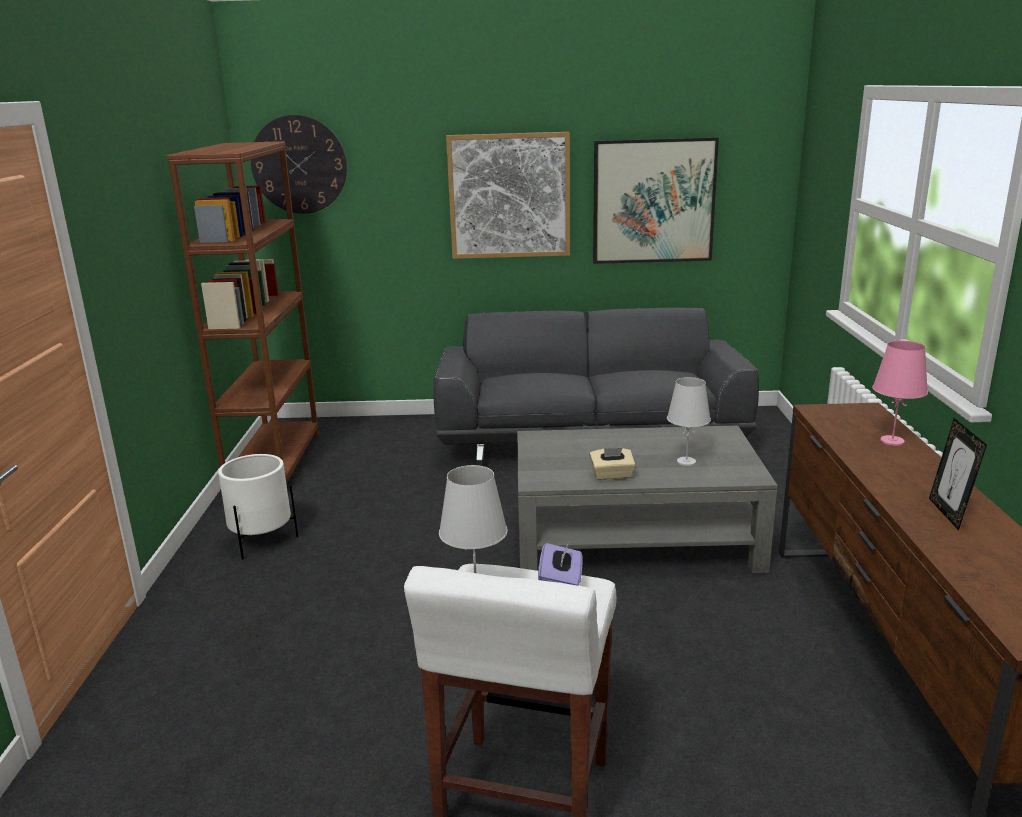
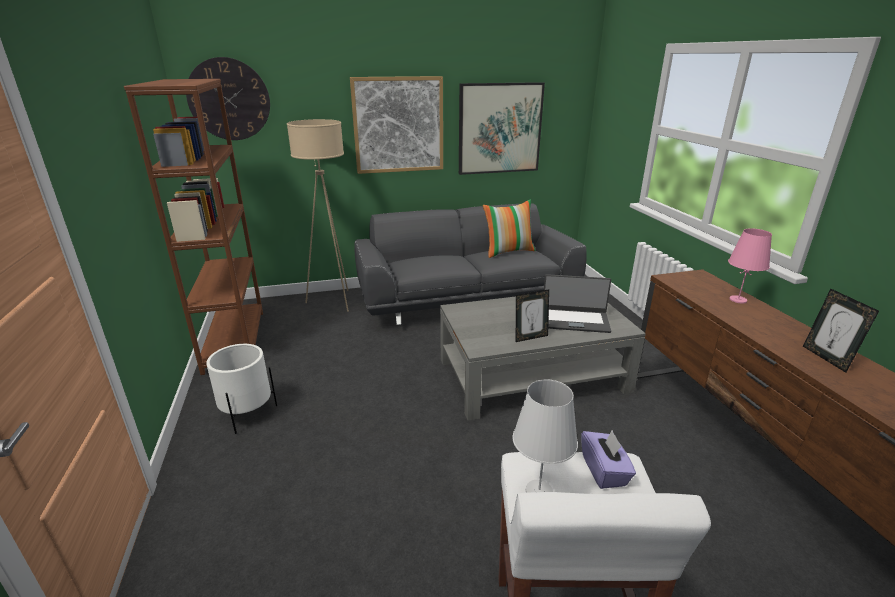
camera: 15 degrees left, 5 degrees up
beige tissue box [589,448,635,480] -> picture frame [516,290,549,342]
white table lamp [667,377,711,466] -> laptop [544,274,611,333]
none -> beige floor lamp [287,119,349,312]
none -> pillow [483,199,536,258]

